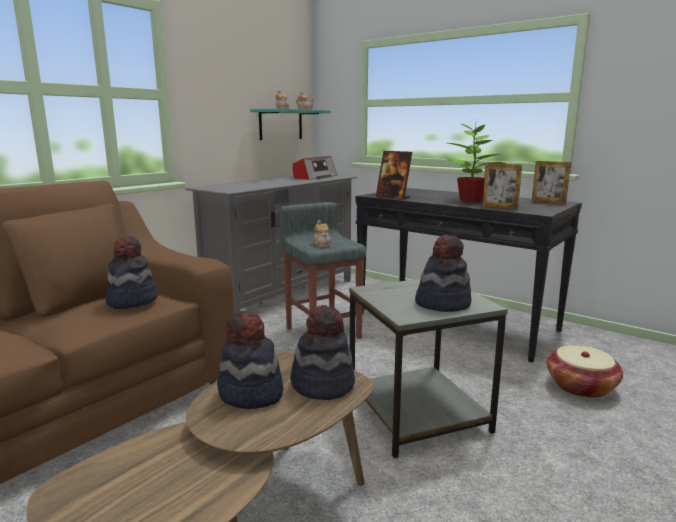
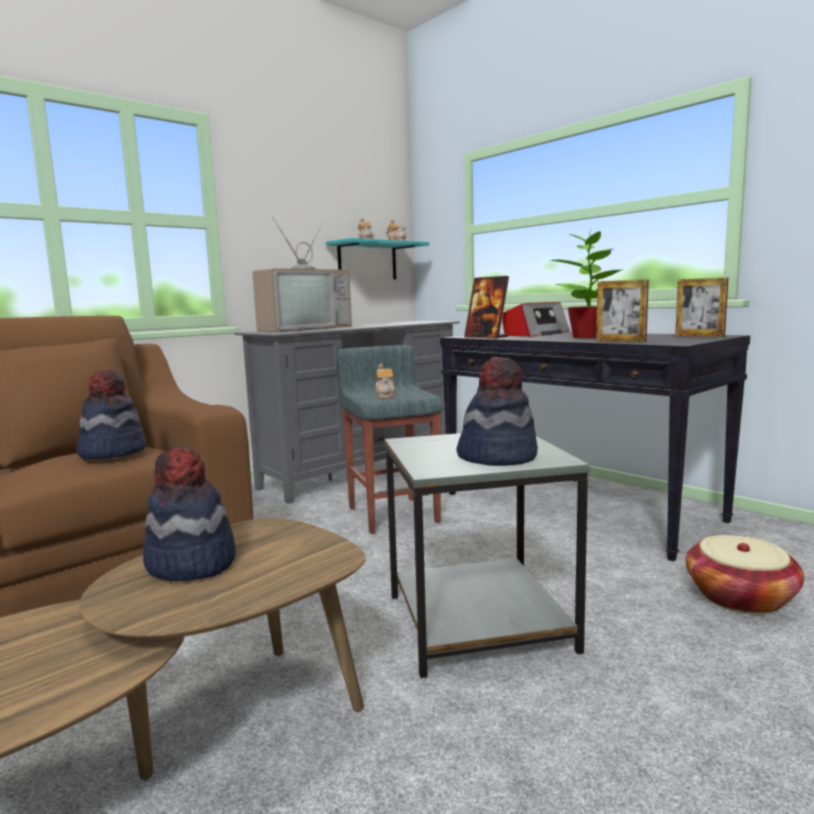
camera: 10 degrees right, 5 degrees down
hat [290,305,355,400] -> none
radio [293,156,337,180] -> radio moved to [503,302,570,337]
none -> television [252,217,352,332]

